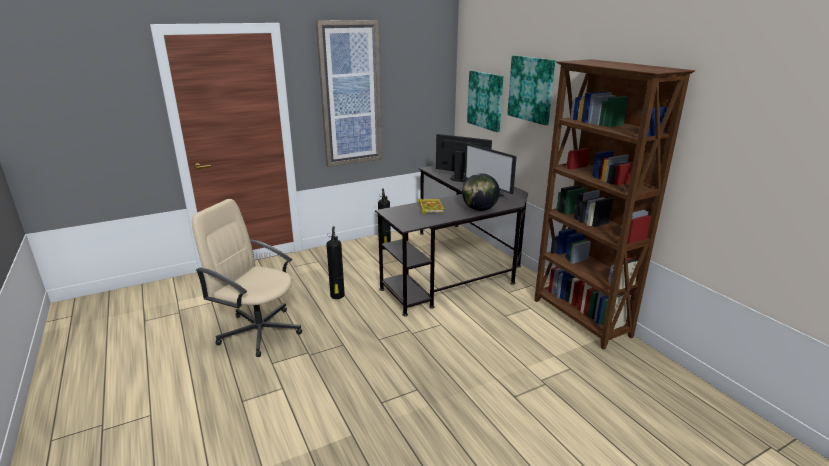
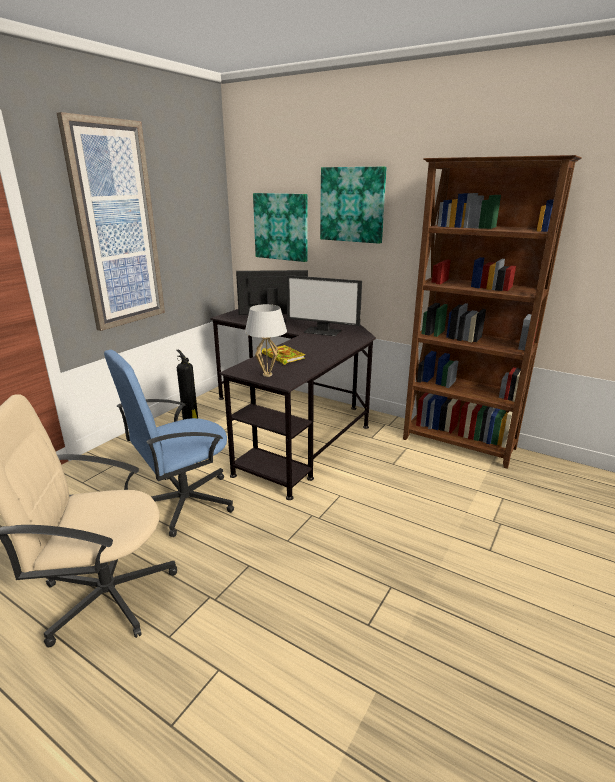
camera: 30 degrees left, 0 degrees up
fire extinguisher [326,226,345,299] -> blue office chair [104,350,234,537]
globe [462,173,500,211] -> none
none -> white table lamp [245,304,287,377]

